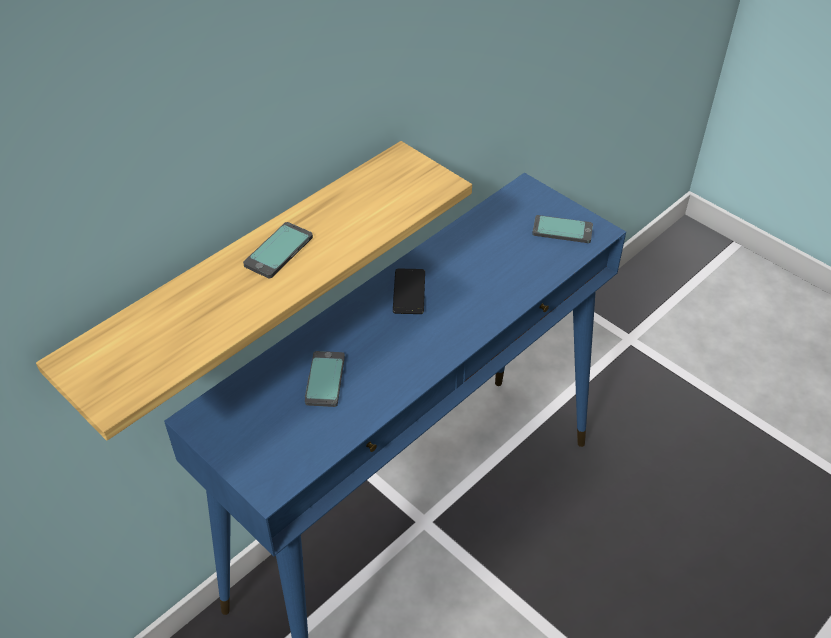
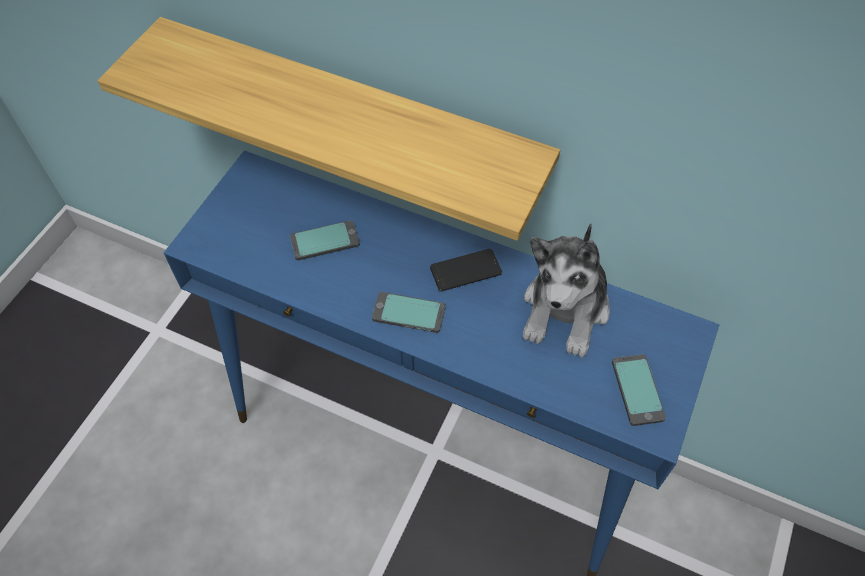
camera: 70 degrees right, 10 degrees up
phone [243,222,313,278] -> phone moved to [372,292,446,333]
none -> plush toy [523,224,610,358]

